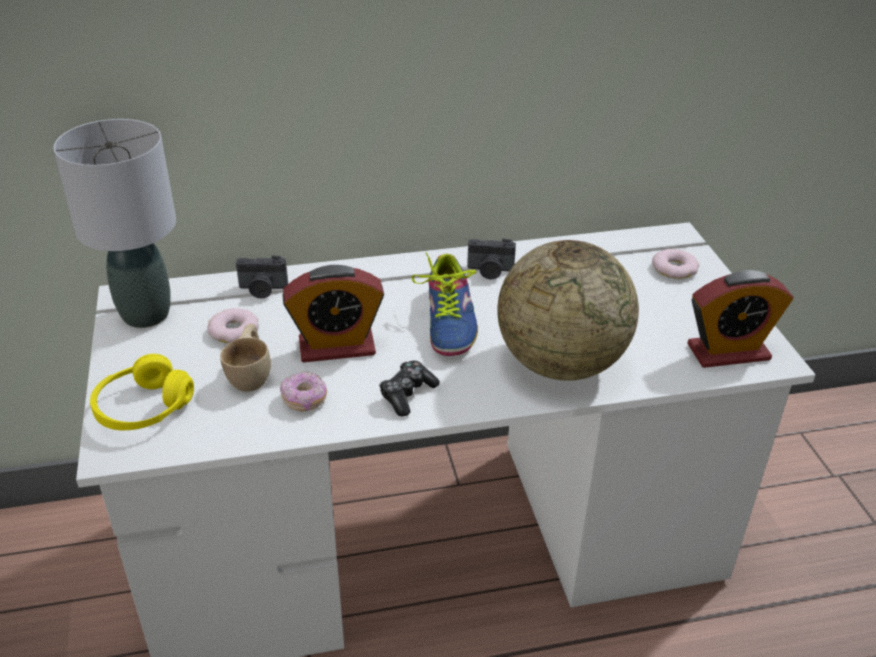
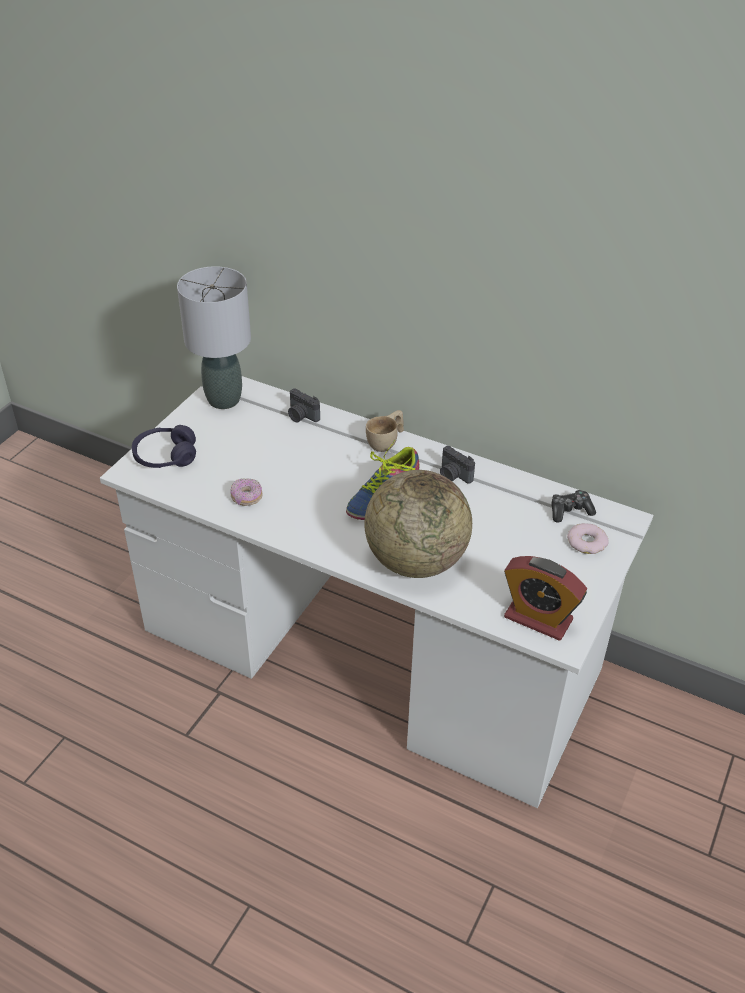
camera: 40 degrees right, 5 degrees up
yellow headphones [90,354,194,430] -> purple headphones [132,425,196,468]
donut [208,308,259,343] -> none
beige cup [220,323,271,392] -> beige cup moved to [366,410,404,452]
alarm clock [283,265,384,363] -> none
game controller [379,361,440,417] -> game controller moved to [551,490,596,522]

